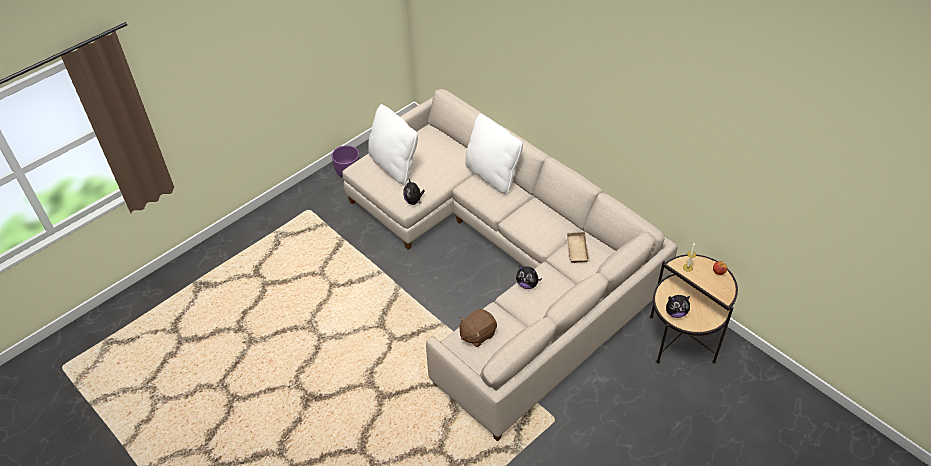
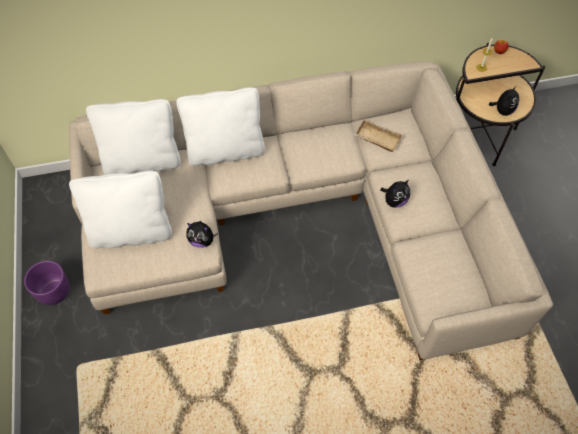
camera: 60 degrees left, 10 degrees up
brown plush toy [459,309,497,347] -> none
none -> white pillow [86,99,181,174]

